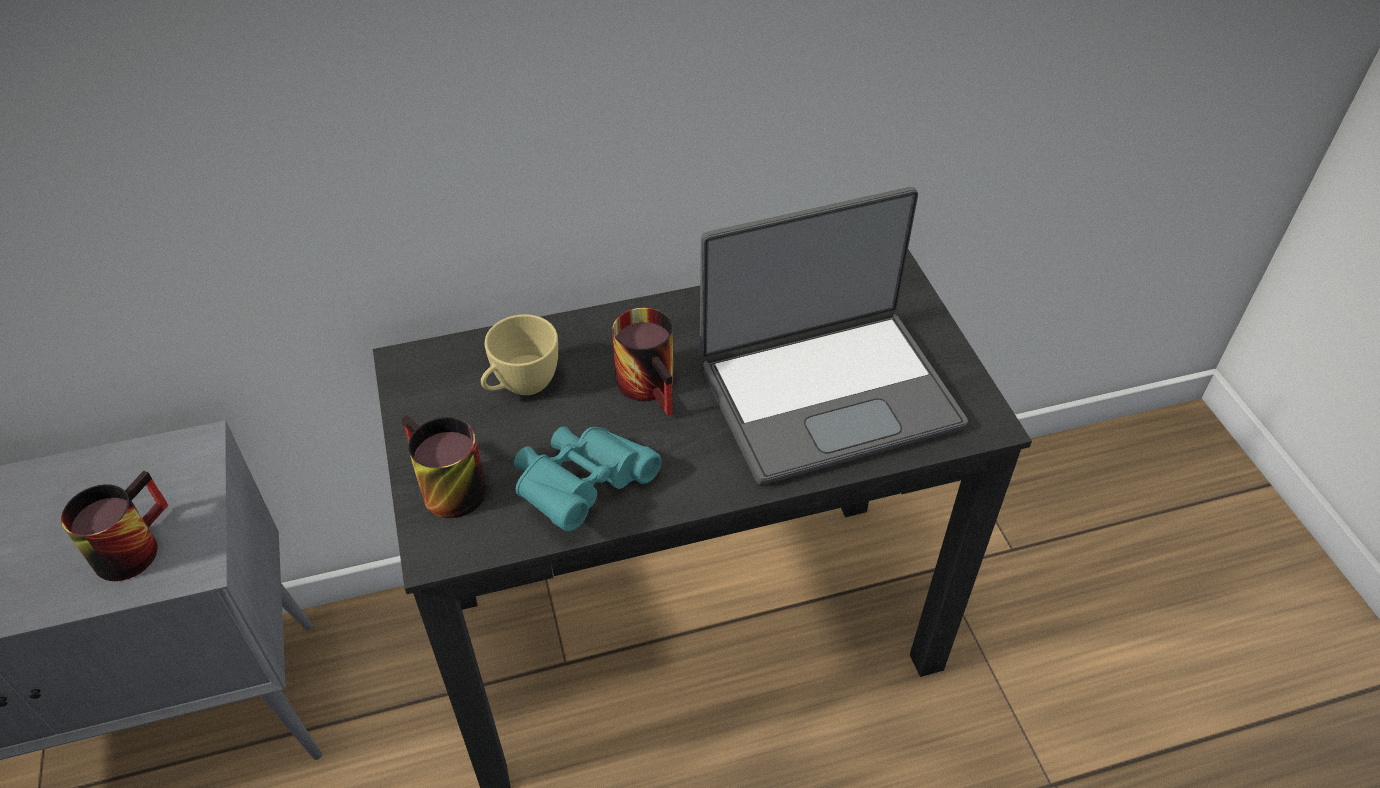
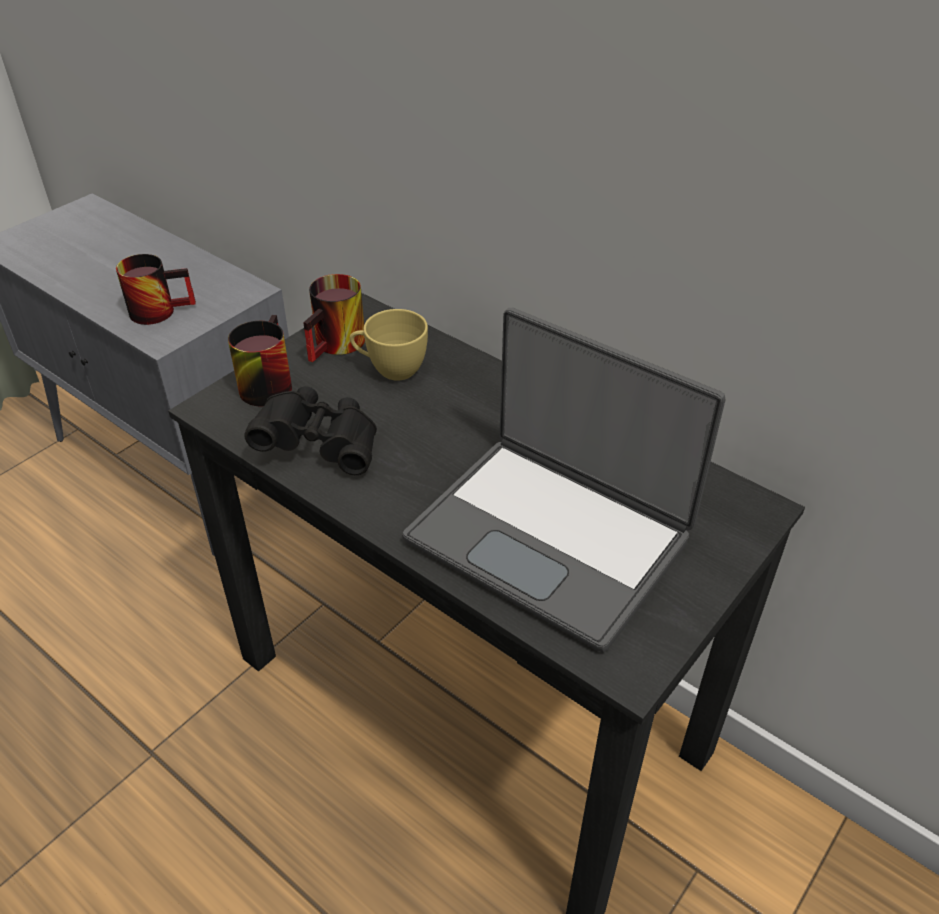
camera: 55 degrees right, 5 degrees down
turquoise binoculars [514,426,661,531] -> black binoculars [244,386,377,475]
mug [612,308,673,416] -> mug moved to [303,274,365,362]

